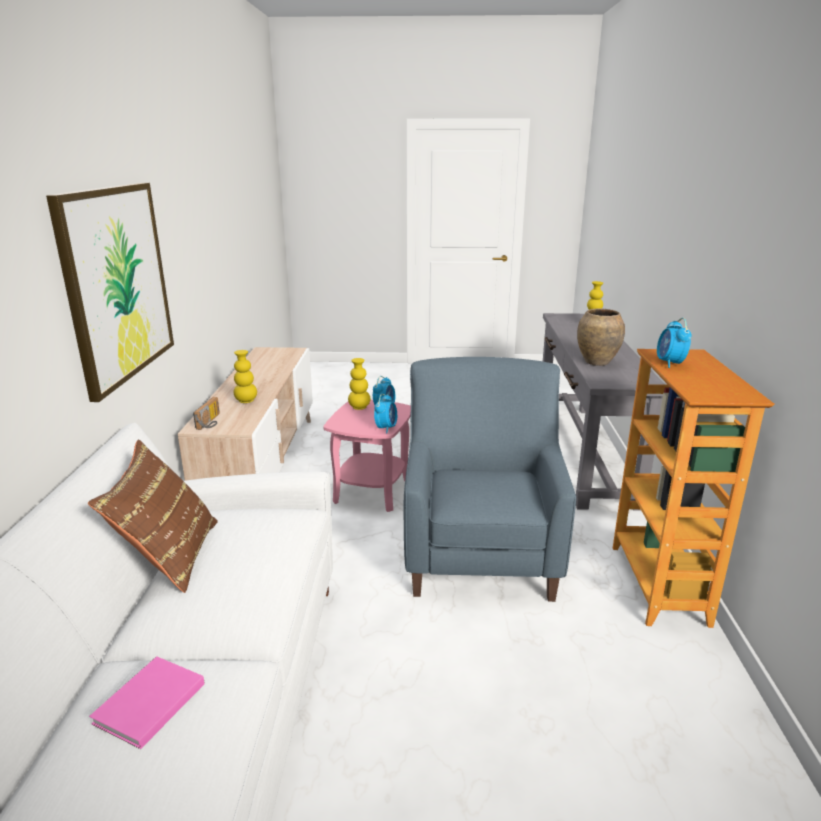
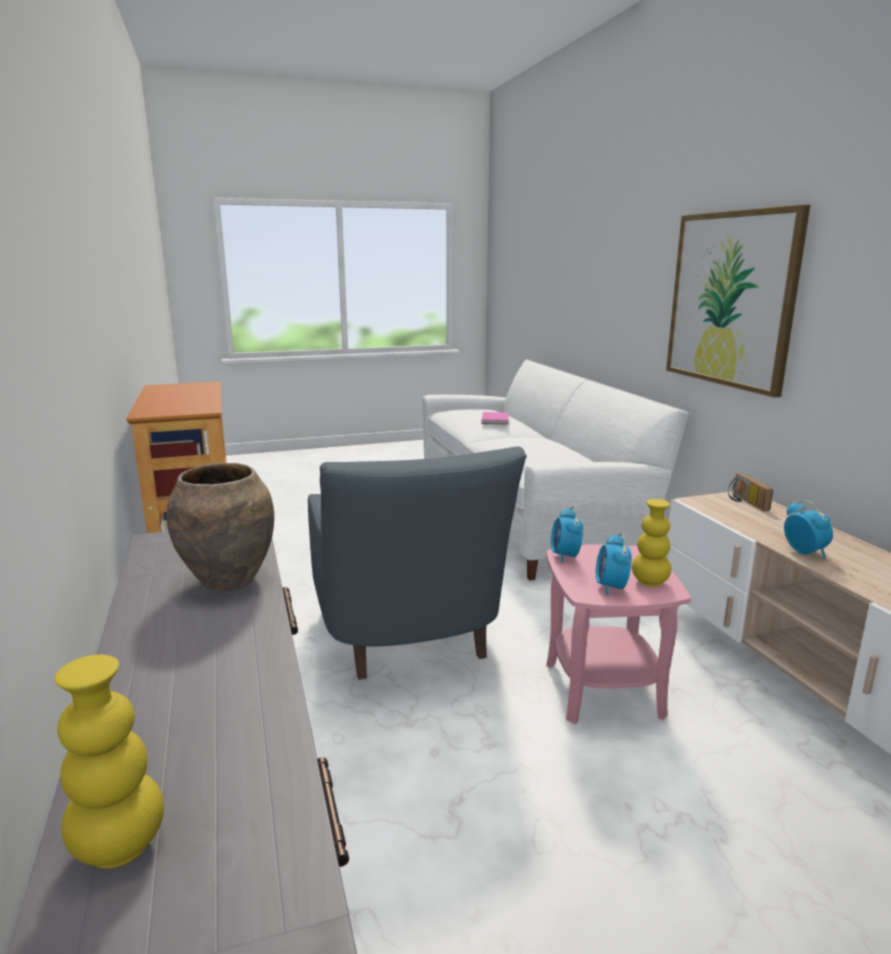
camera: 160 degrees right, 5 degrees down
brown pillow [88,440,218,593] -> none
yellow vase [234,350,257,403] -> none
alarm clock [657,318,692,368] -> alarm clock moved to [784,500,833,559]

